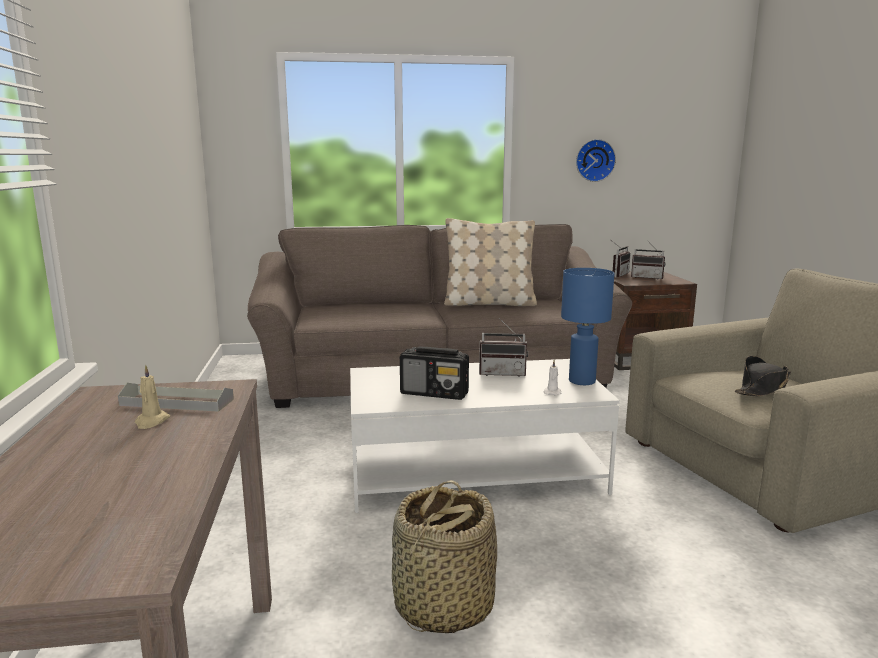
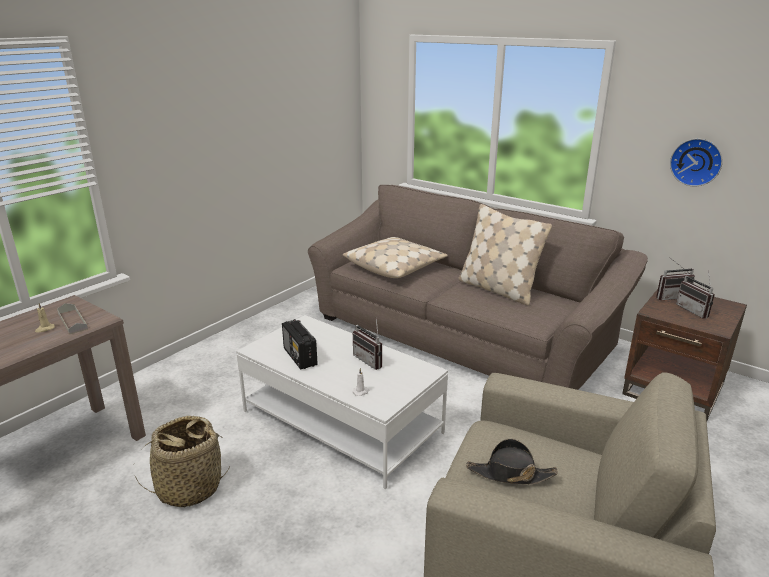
camera: 45 degrees right, 10 degrees up
blue table lamp [561,268,614,385] -> none
none -> beige pillow [343,237,448,278]

